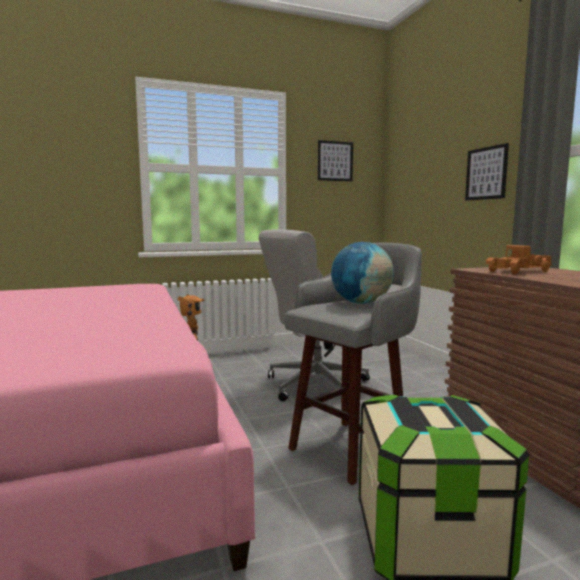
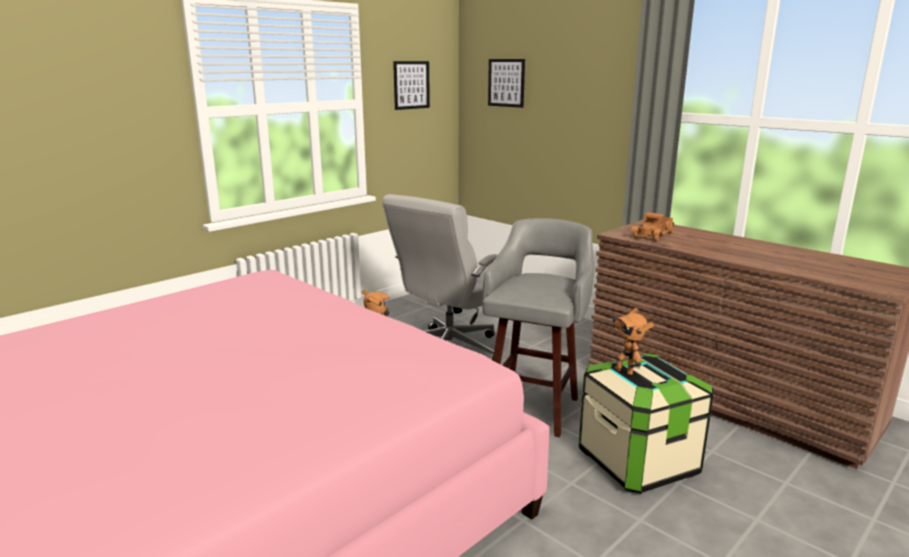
camera: 25 degrees left, 10 degrees up
globe [331,242,394,304] -> none
picture [465,143,509,201] -> picture moved to [488,59,525,108]
none -> toy robot [612,308,654,375]

